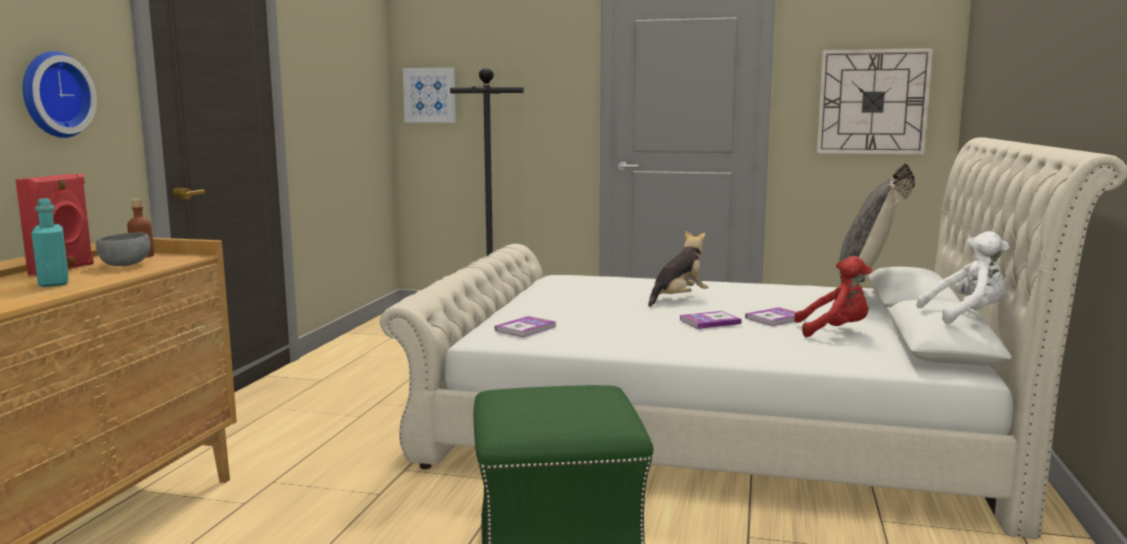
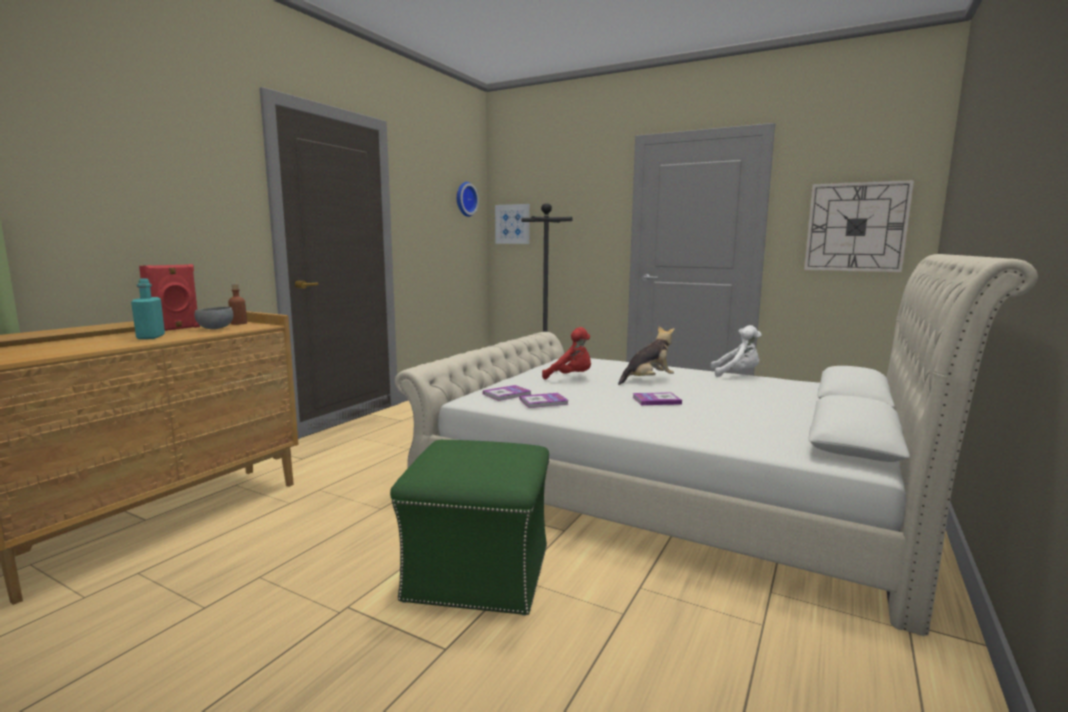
camera: 15 degrees right, 0 degrees up
wall clock [23,51,97,138] -> wall clock moved to [457,182,479,217]
book [745,307,805,326] -> book moved to [520,393,569,408]
red plush toy [794,256,872,337] -> red plush toy moved to [542,327,591,380]
pillow [839,164,916,283] -> none
white plush toy [916,231,1010,324] -> white plush toy moved to [711,325,762,377]

